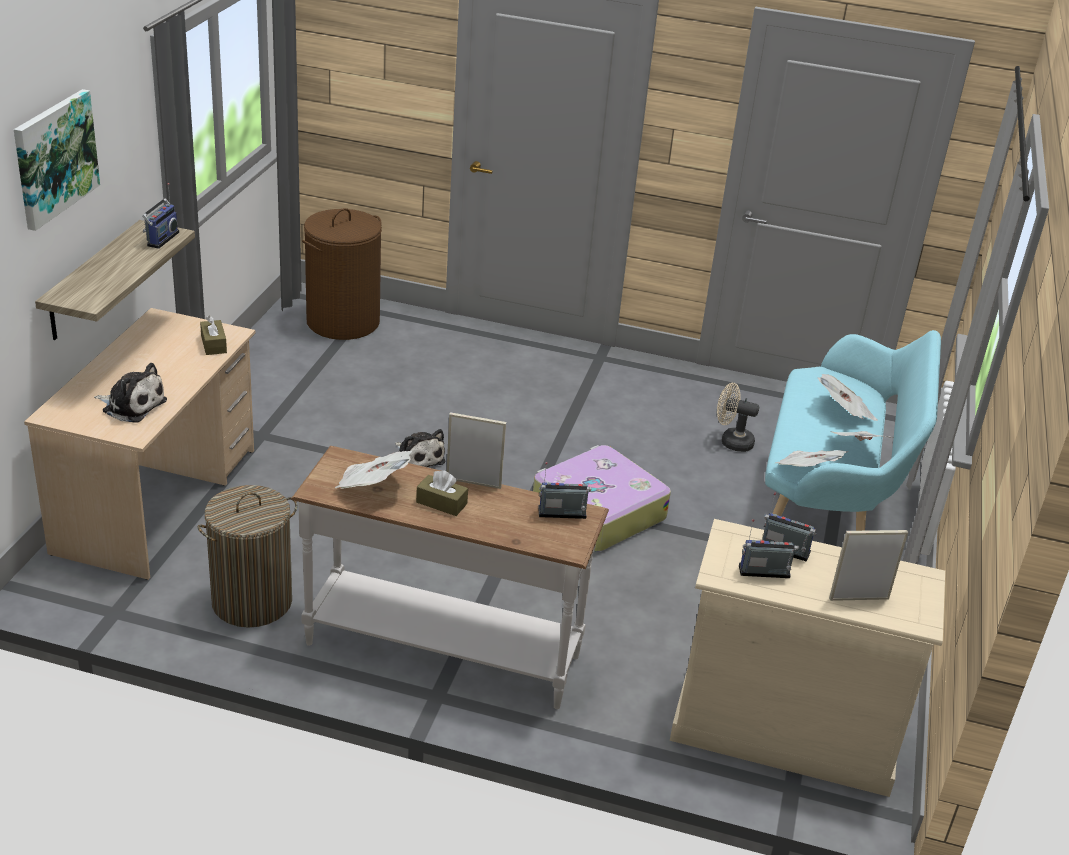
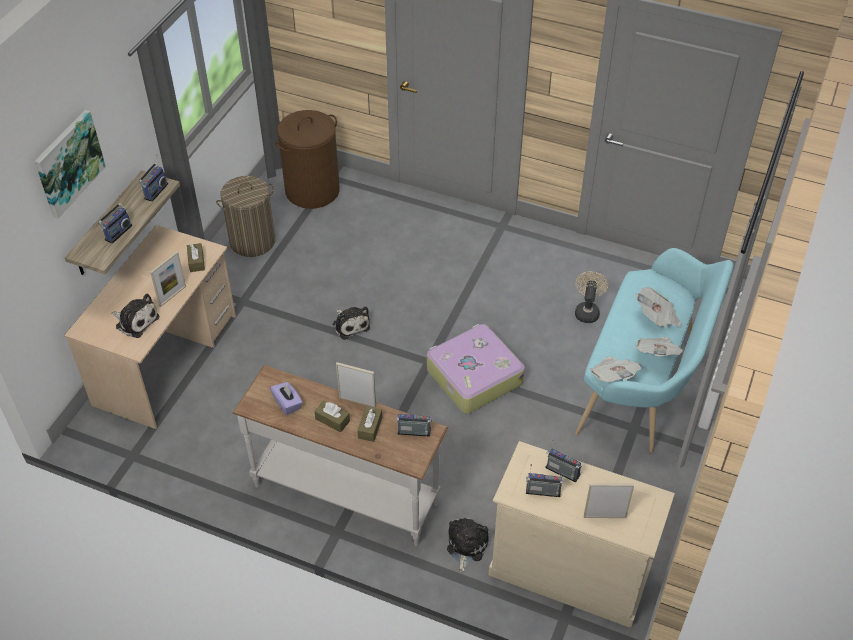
camera: 10 degrees right, 15 degrees up
laundry basket [197,485,297,628] -> laundry basket moved to [216,176,275,257]
newspaper [335,451,412,489] -> purple tissue box [270,382,303,415]
beige fan [717,383,759,452] -> beige fan turned 75 degrees clockwise [575,271,608,323]
none -> radio [98,195,132,244]
none -> picture frame [150,251,186,307]
none -> brown tissue box [357,406,382,442]
none -> plush toy [447,518,489,572]

